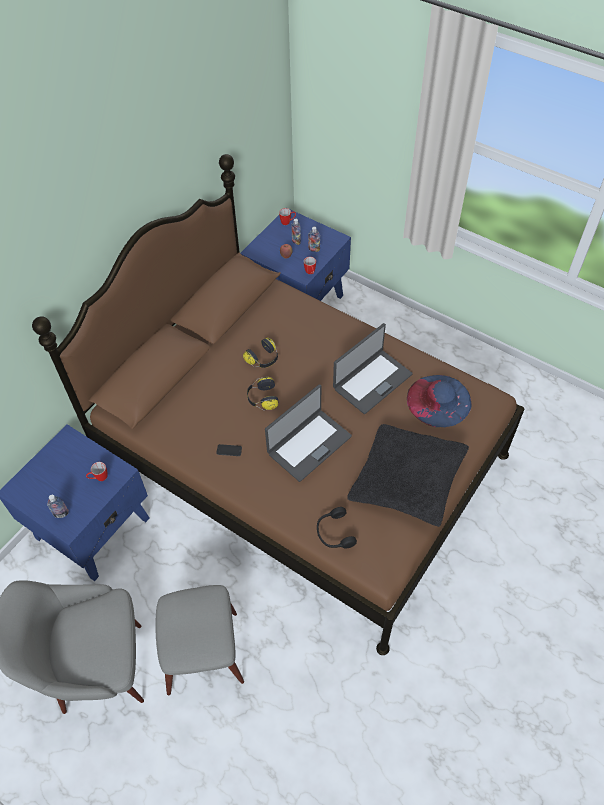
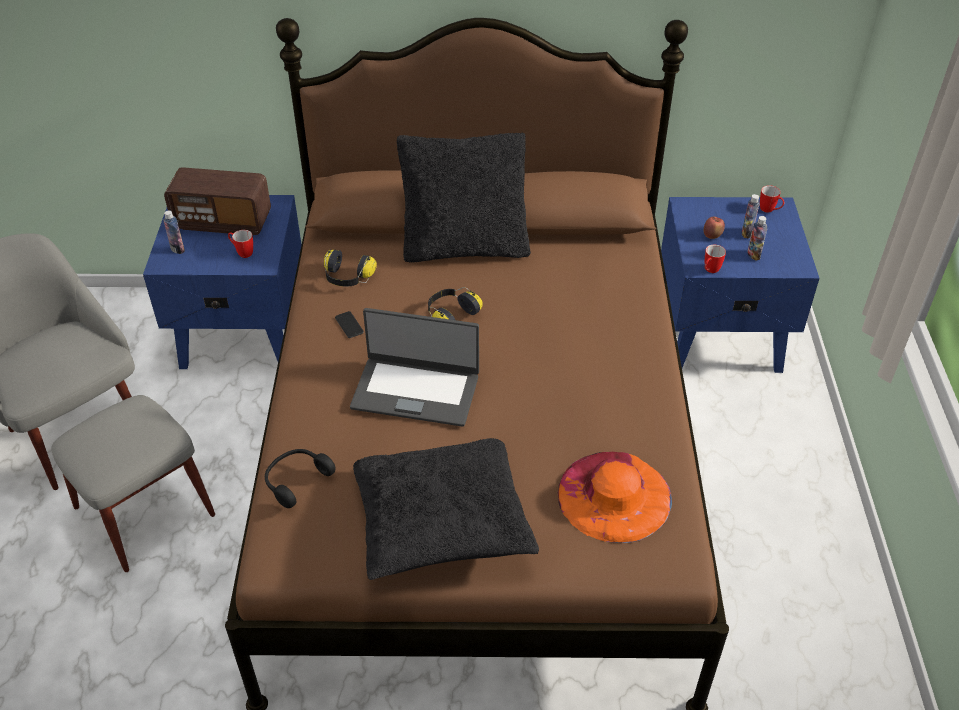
camera: 55 degrees right, 10 degrees down
headphones [243,338,278,368] -> headphones moved to [324,249,377,287]
laptop [333,323,413,414] -> none
blue hat [407,375,472,427] -> orange hat [558,452,672,543]
none -> radio [164,167,271,236]
none -> black pillow [397,133,531,262]

